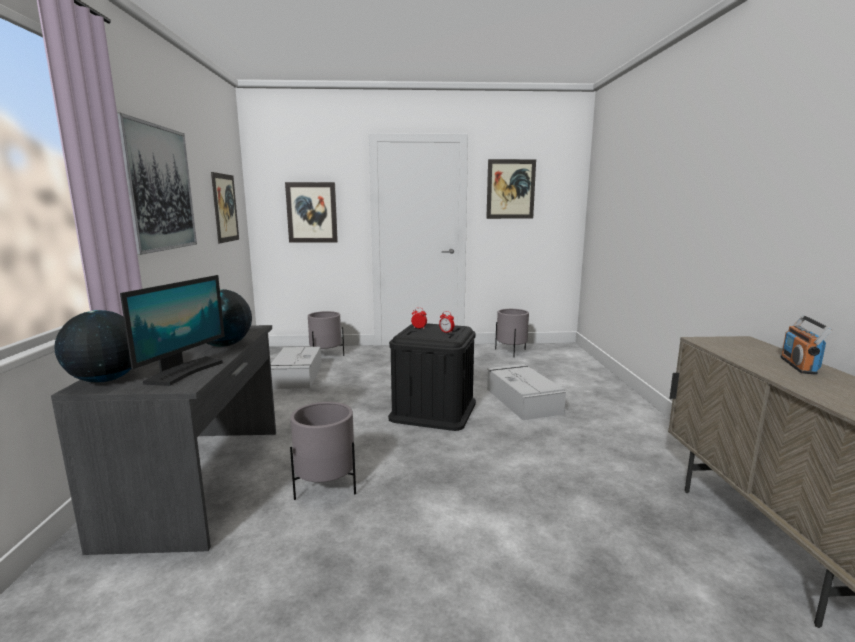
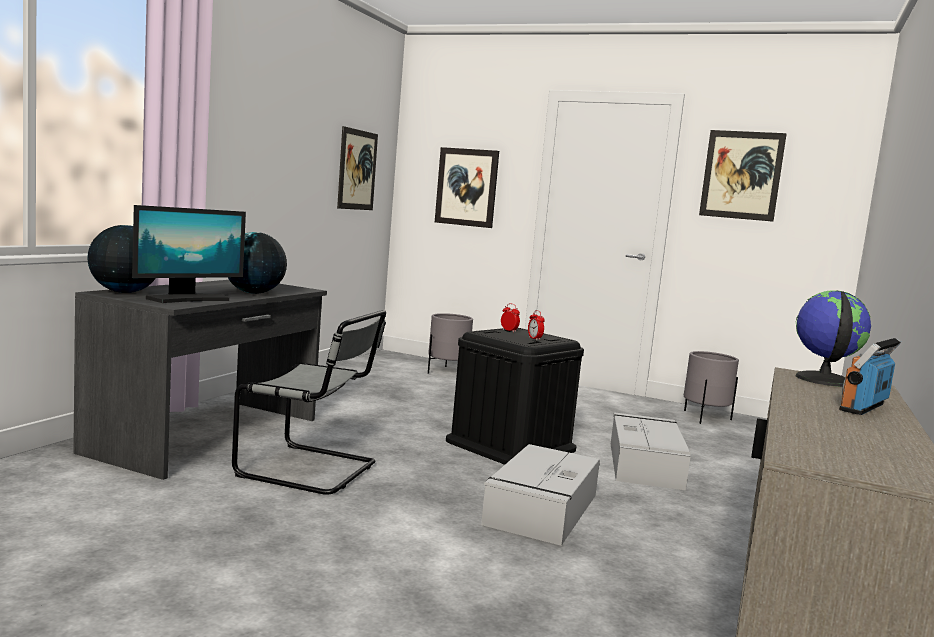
camera: 25 degrees right, 5 degrees down
picture [117,113,197,255] -> none
grey storage box [271,347,322,389] -> grey storage box moved to [481,444,600,546]
grey planter [290,402,356,500] -> grey chair [232,310,386,495]
none -> globe [796,290,871,387]

